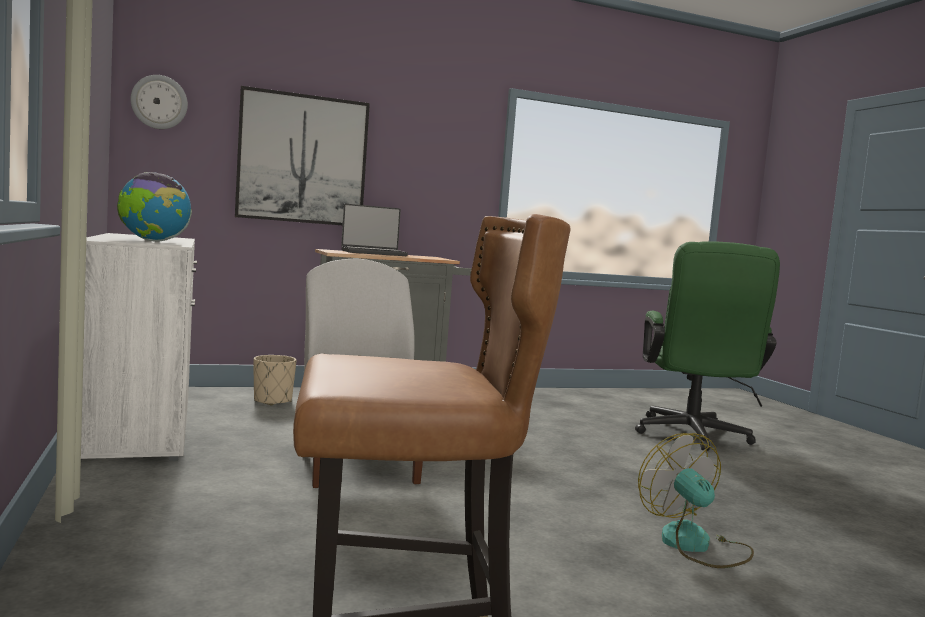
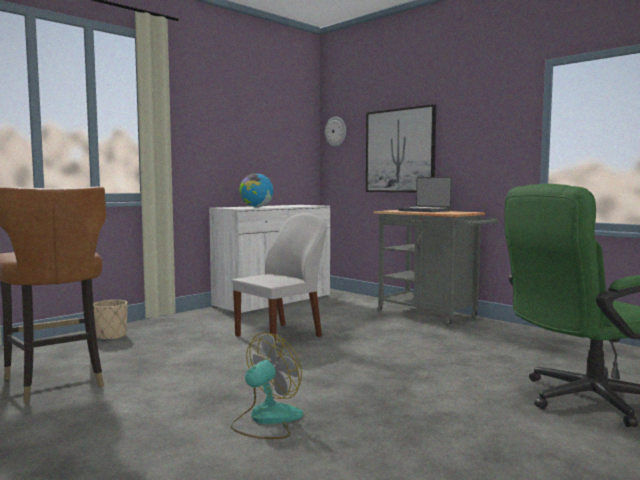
camera: 65 degrees right, 0 degrees up
beige planter [253,355,296,406] -> beige planter moved to [93,300,128,340]

